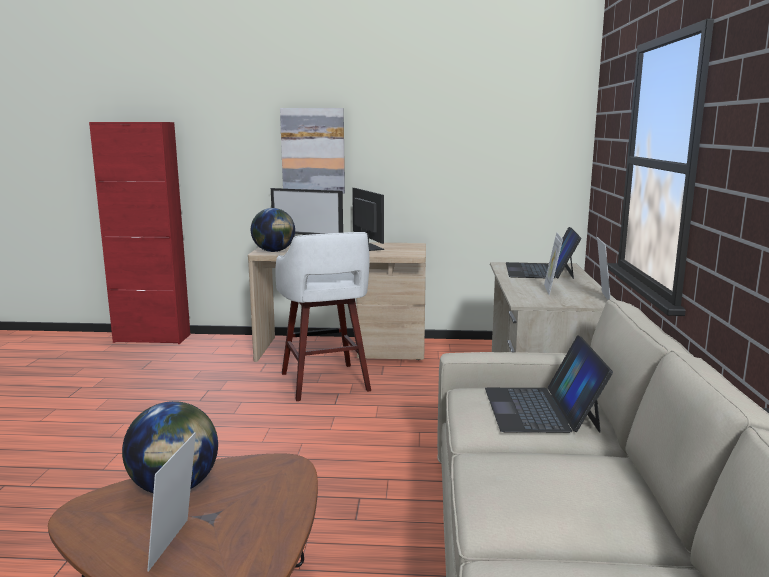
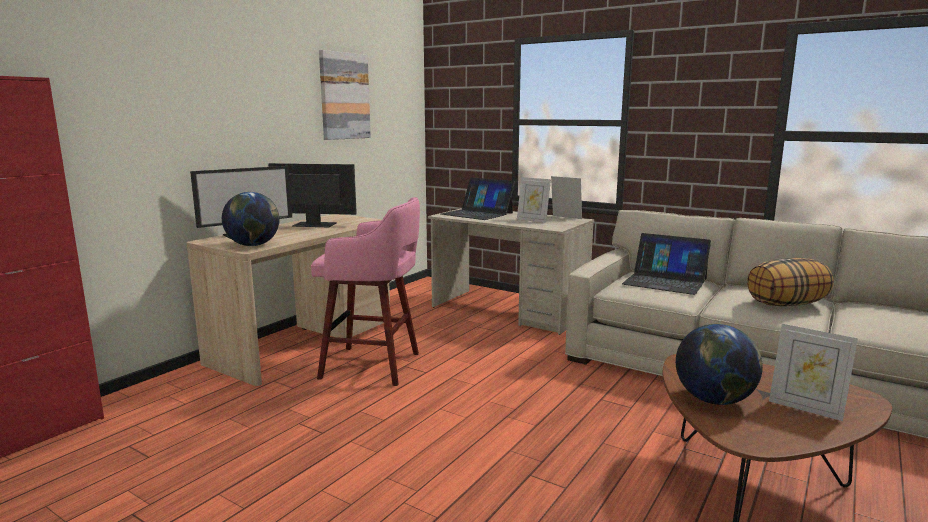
camera: 60 degrees left, 0 degrees up
white stool [275,232,371,401] -> pink stool [311,197,420,386]
picture [280,108,345,194] -> picture moved to [319,50,371,140]
none -> pillow [747,258,834,306]

